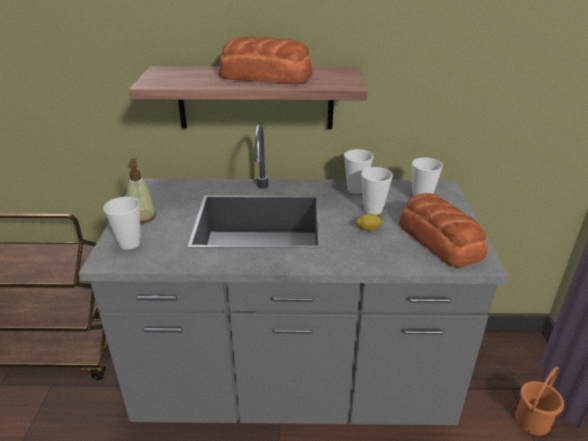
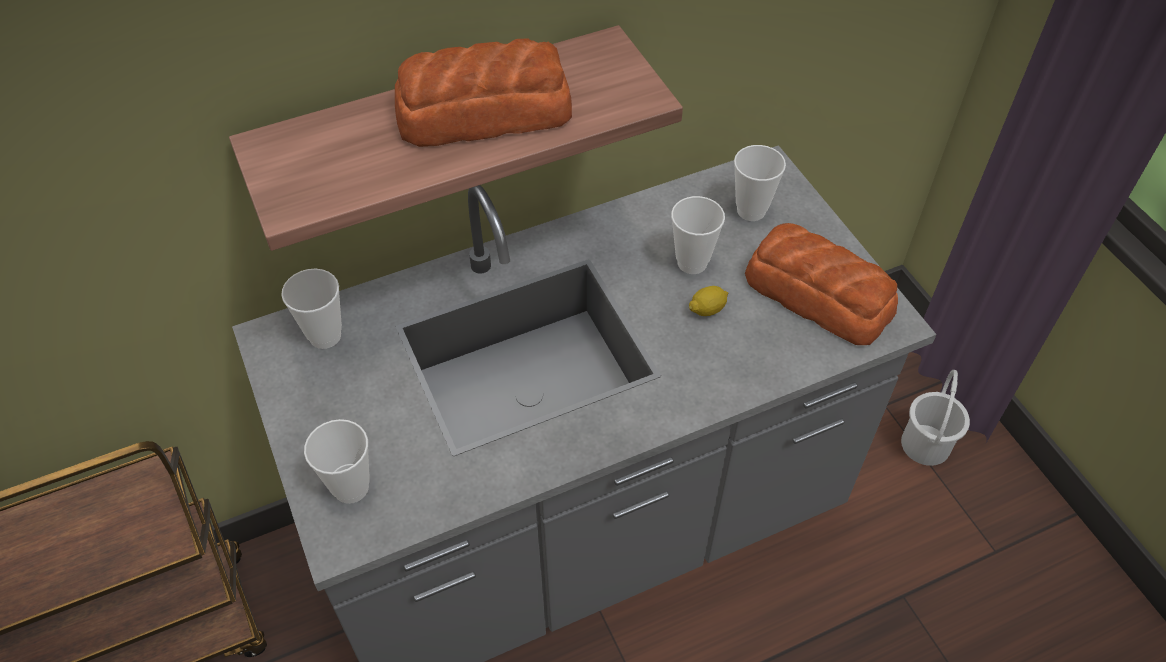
camera: 25 degrees left, 20 degrees up
soap dispenser [128,158,156,223] -> none
cup [344,149,373,194] -> cup moved to [281,269,342,349]
orange bucket [515,366,564,435] -> white bucket [901,370,970,466]

